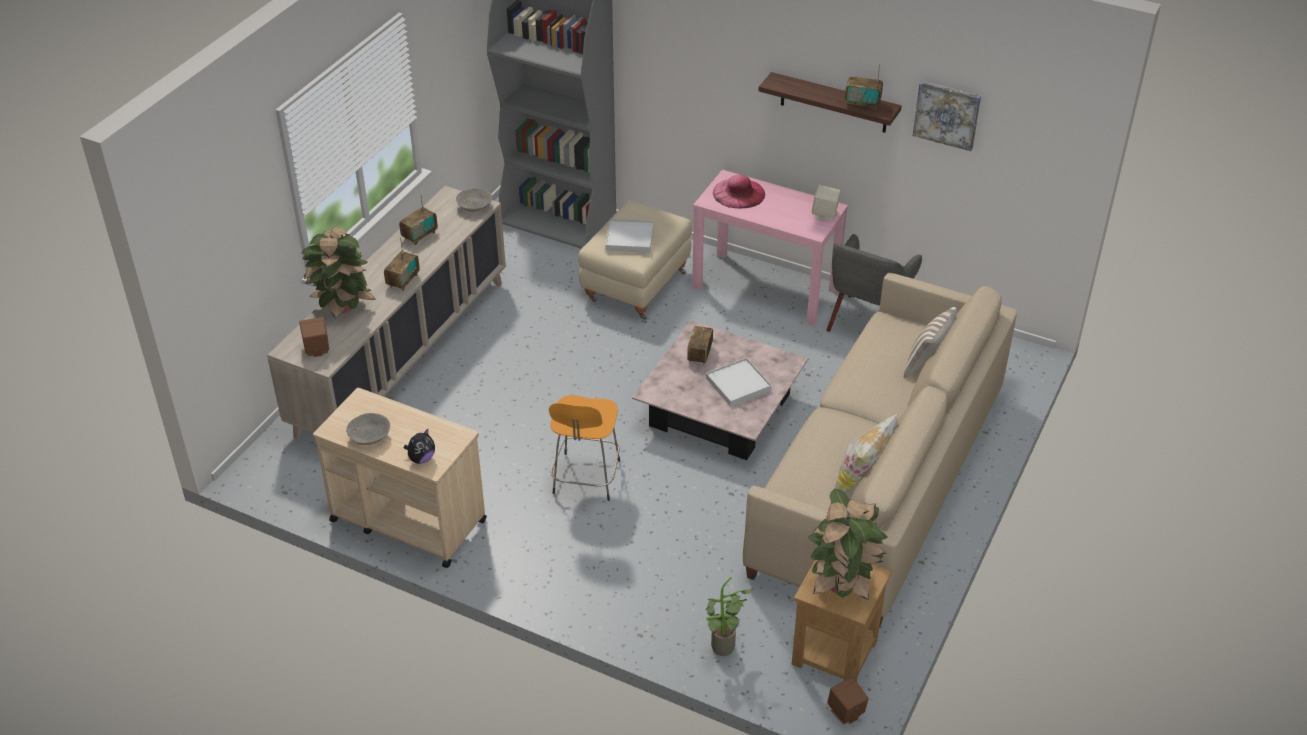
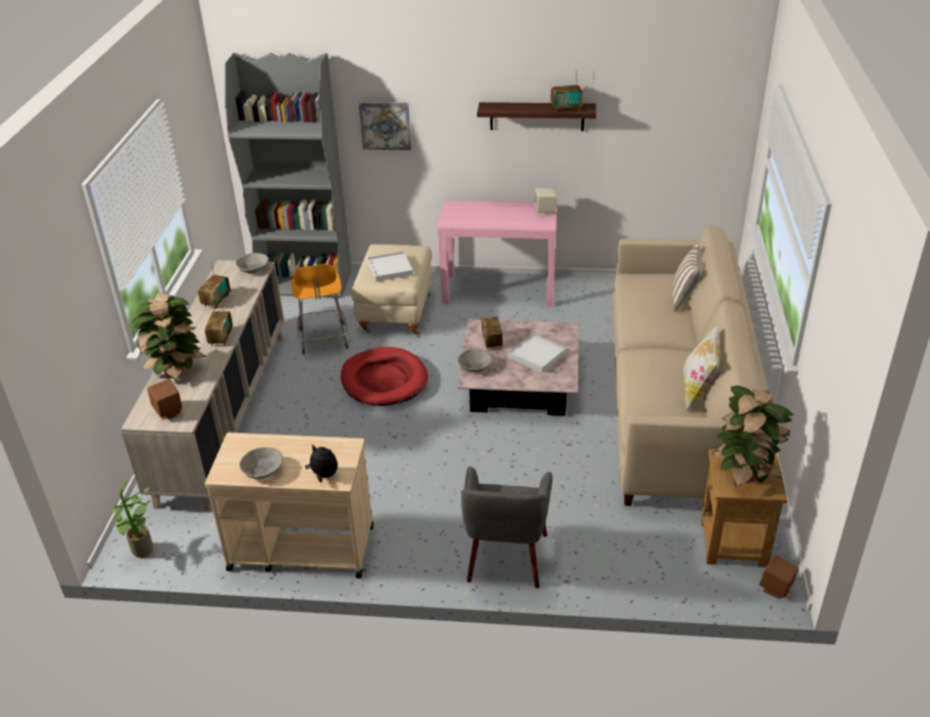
camera: 20 degrees left, 5 degrees down
plush toy [404,429,435,464] -> plush toy turned 90 degrees counterclockwise [305,444,338,482]
orange stool [549,395,620,501] -> orange stool moved to [291,264,348,355]
potted plant [706,577,754,656] -> potted plant moved to [111,480,153,558]
pink hat [713,175,765,208] -> none
grey armchair [826,234,922,332] -> grey armchair moved to [461,466,553,588]
picture [913,81,981,151] -> picture moved to [359,102,411,150]
none -> red dog bed [341,347,428,406]
none -> grey bowl [458,349,492,372]

